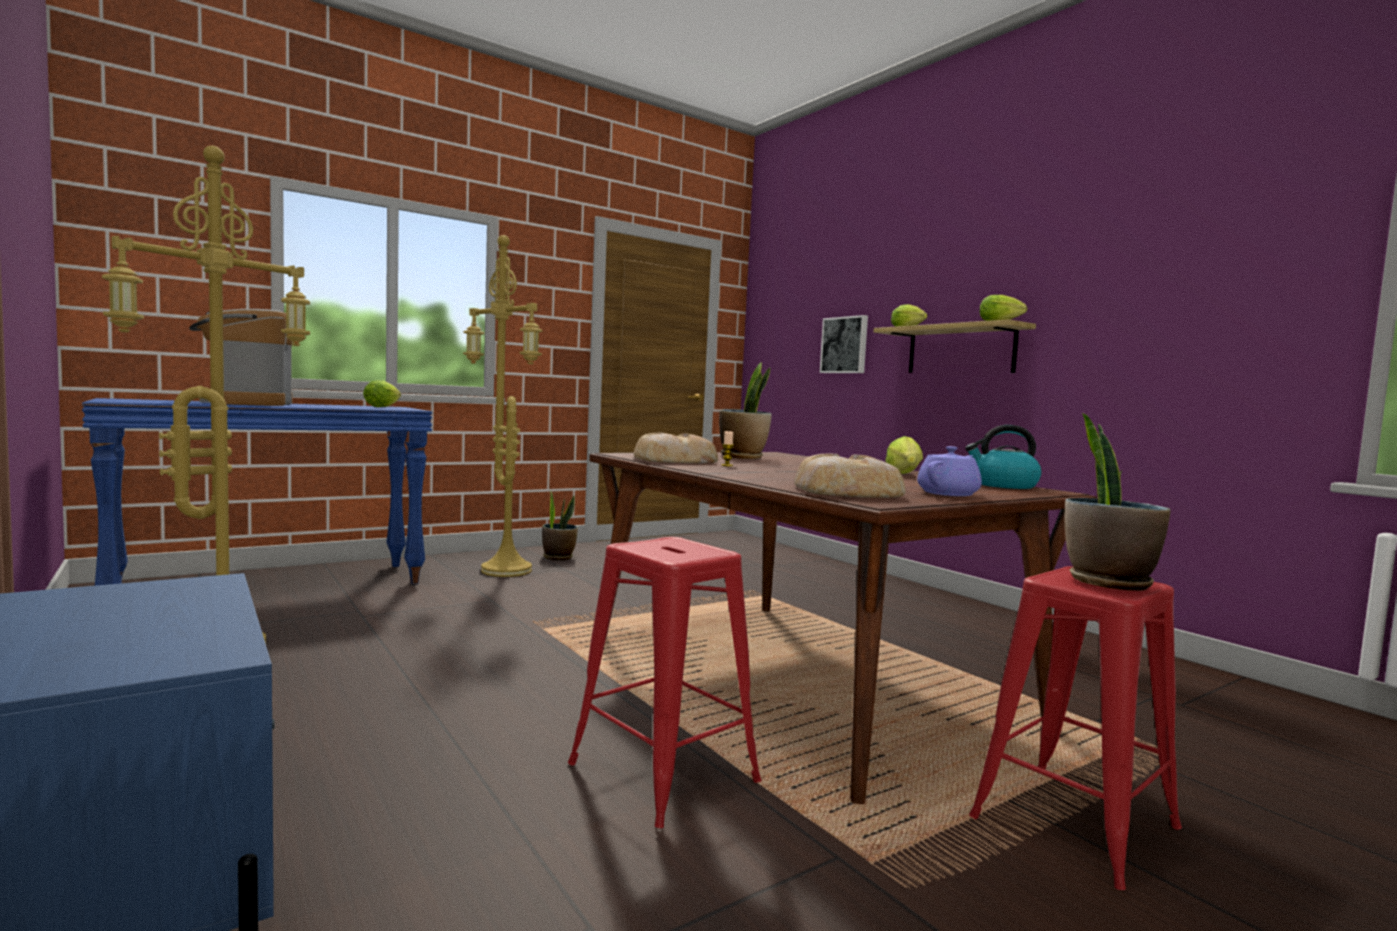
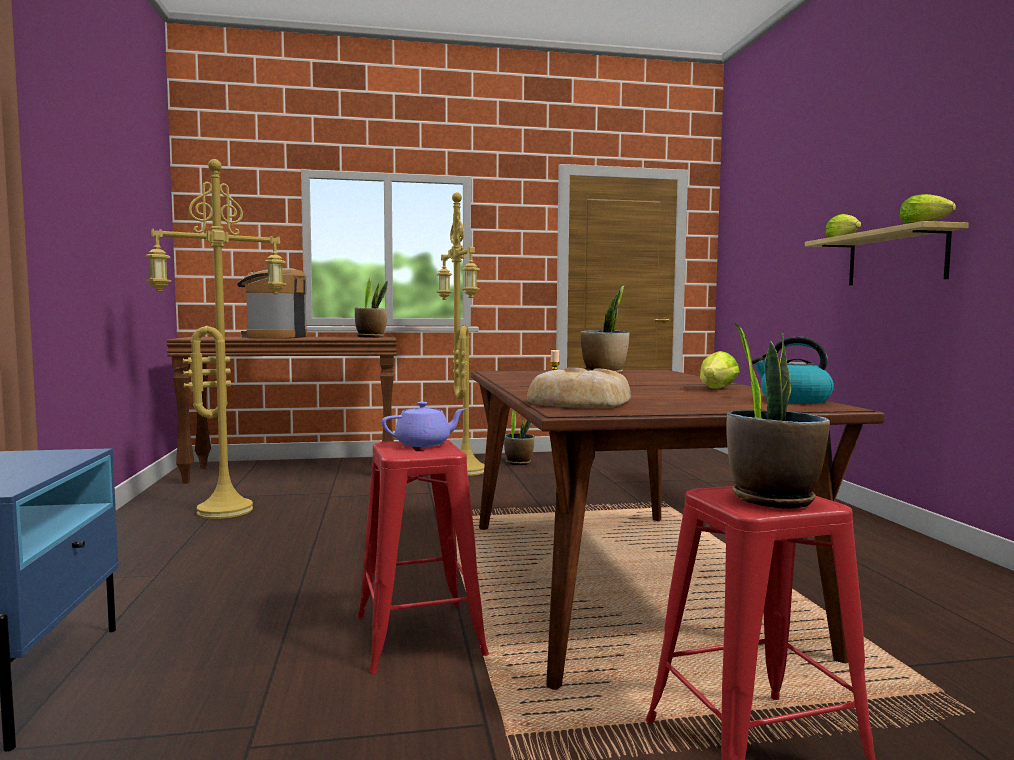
camera: 25 degrees right, 0 degrees up
blue console table [82,398,432,586] -> brown console table [166,337,397,484]
lettuce [363,380,401,407] -> potted plant [355,277,388,338]
bread [634,433,718,463] -> none
picture [820,315,868,373] -> none
purple teapot [917,446,982,496] -> purple teapot moved to [382,402,466,447]

